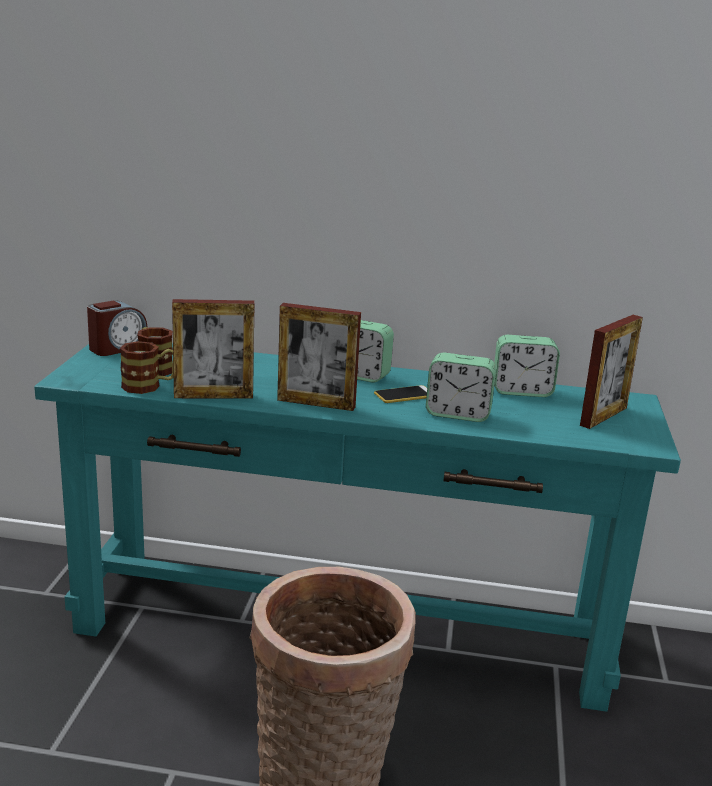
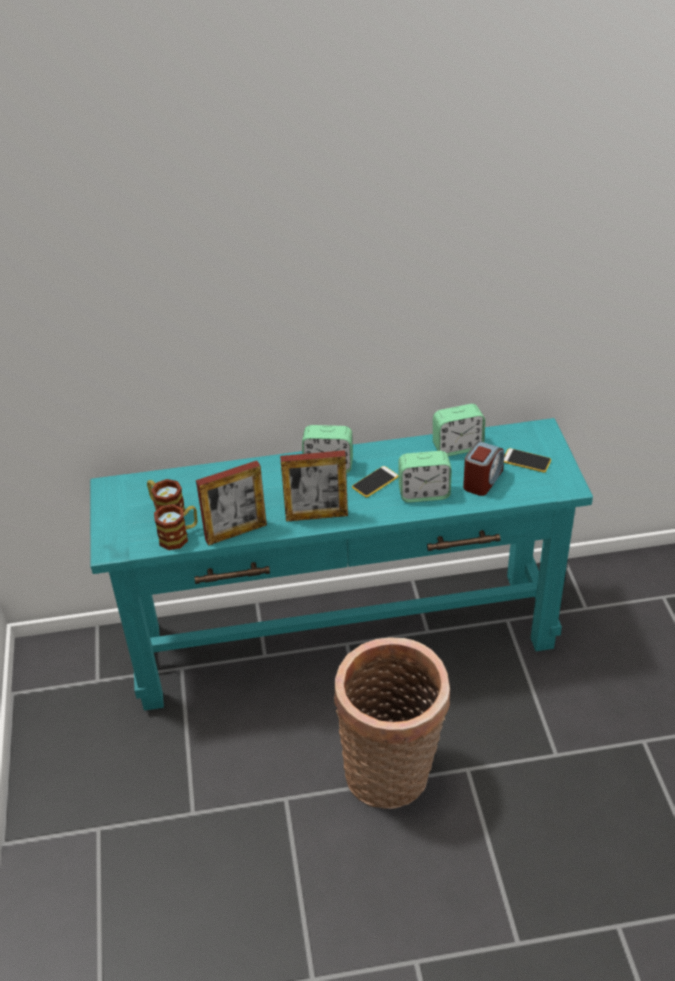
camera: 15 degrees left, 20 degrees up
alarm clock [87,300,147,356] -> alarm clock moved to [463,441,504,496]
picture frame [580,315,643,429] -> phone [504,448,551,473]

